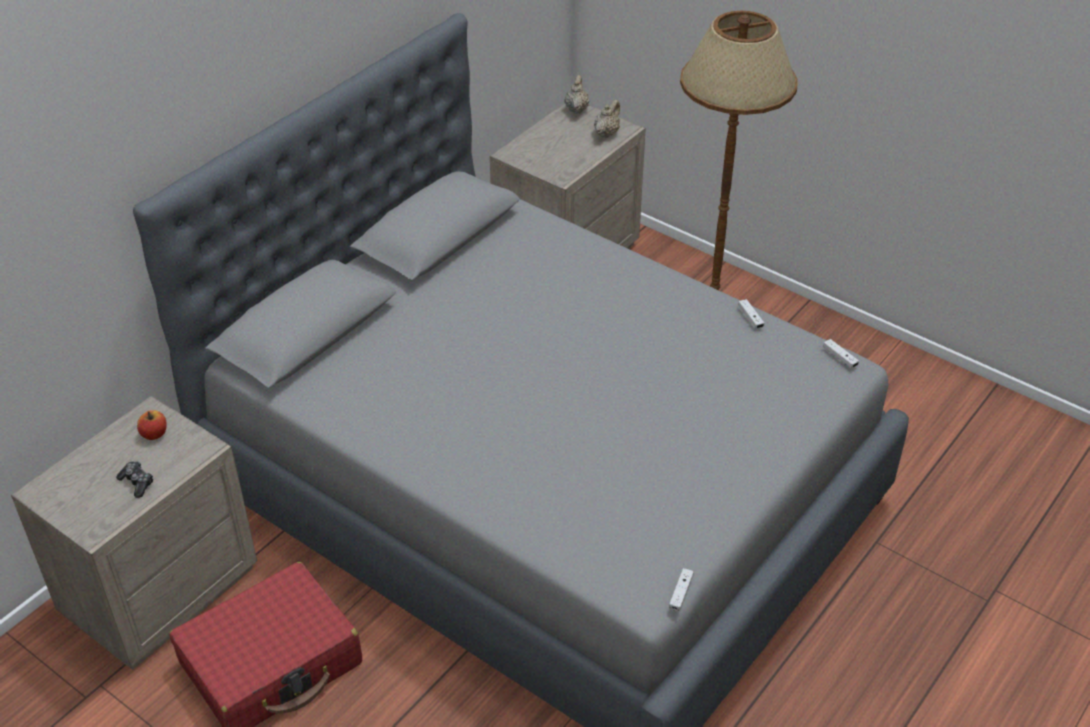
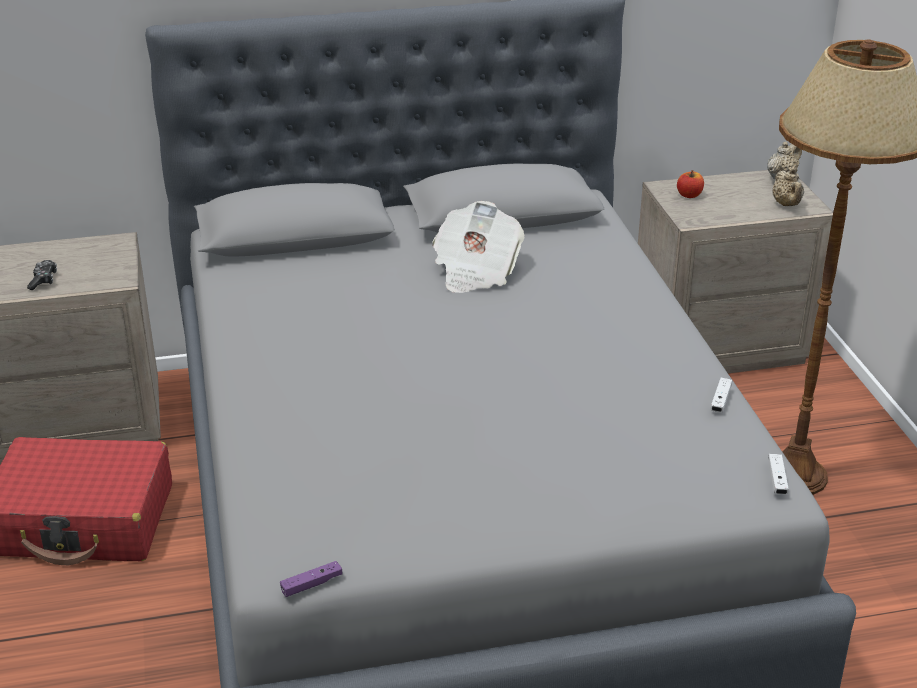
camera: 40 degrees right, 10 degrees down
apple [137,410,167,440] -> apple moved to [677,170,704,198]
beige teapot [594,99,620,138] -> beige teapot turned 105 degrees clockwise [772,168,804,206]
white game controller [669,568,694,612] -> purple game controller [280,561,342,597]
none -> newspaper [432,201,525,293]

